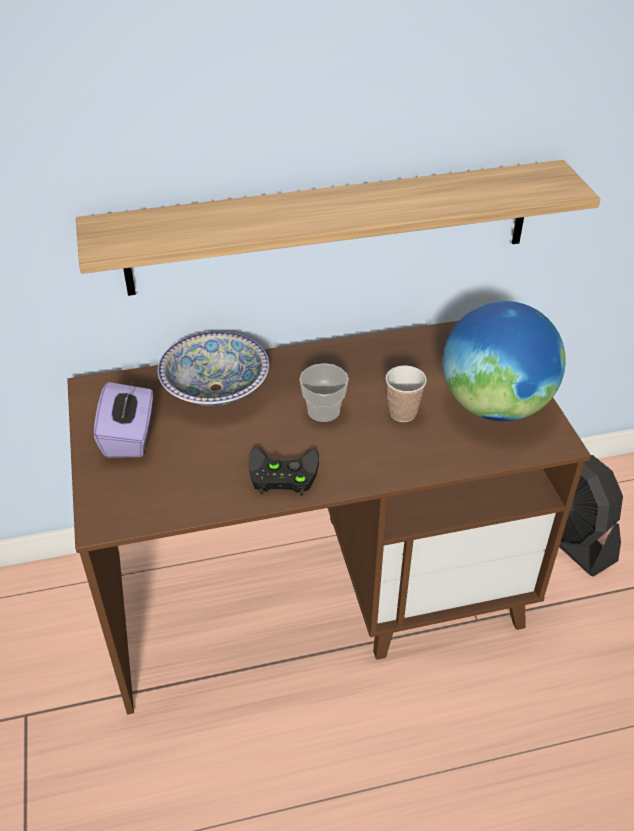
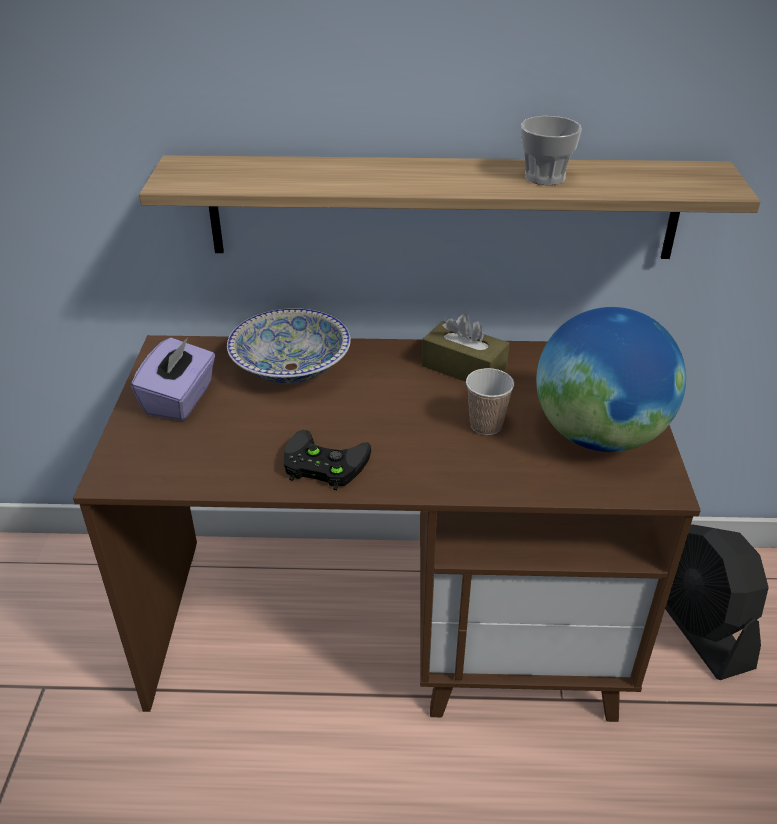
camera: 15 degrees right, 5 degrees down
cup [299,363,349,422] -> cup moved to [521,116,582,185]
none -> brown tissue box [422,313,510,382]

